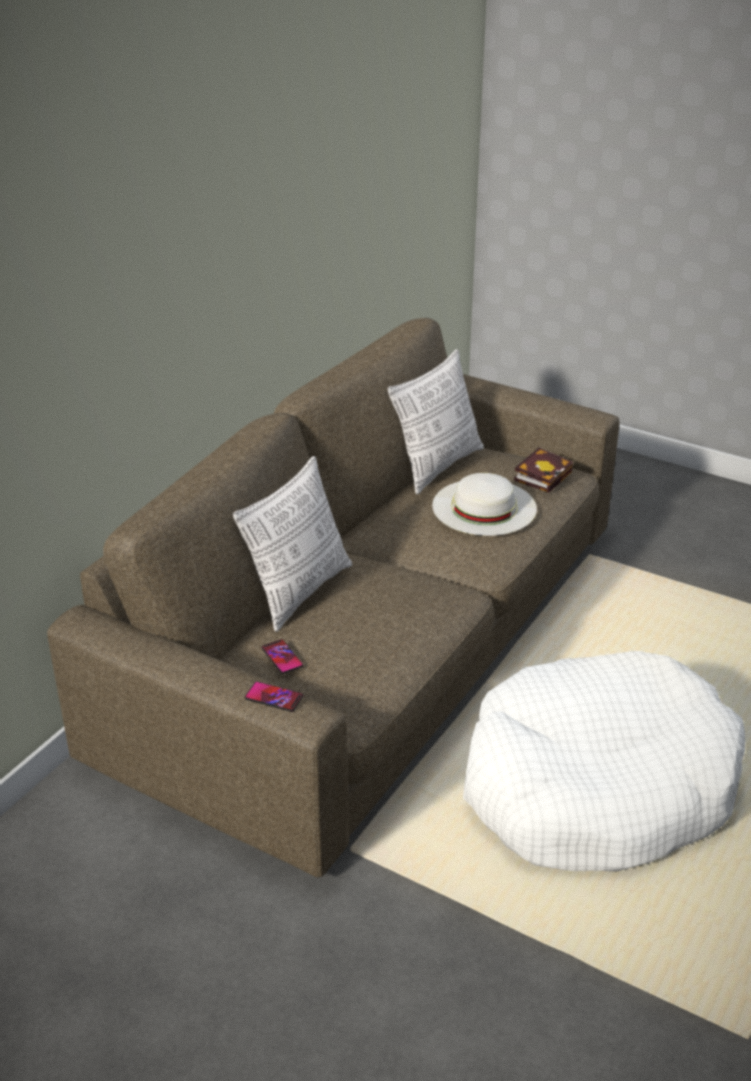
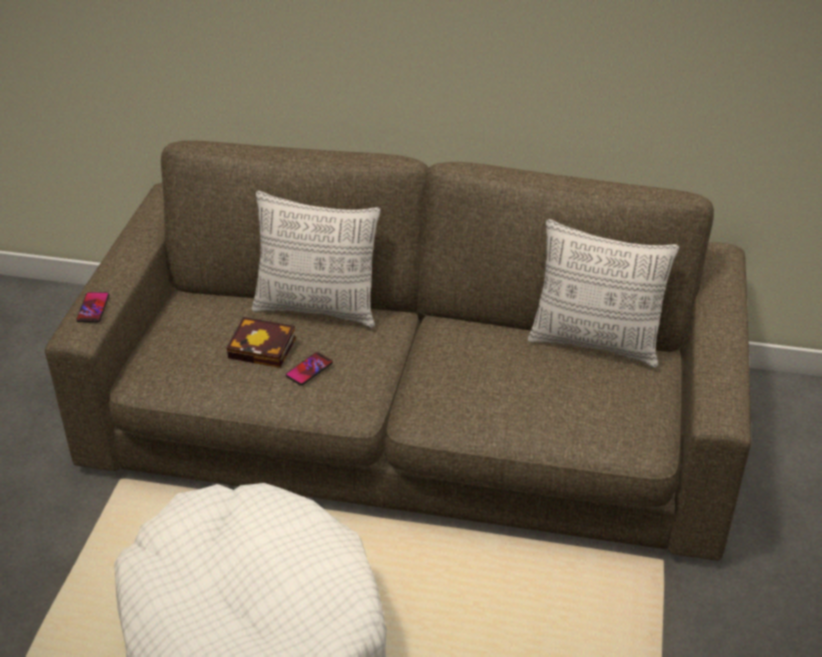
camera: 70 degrees right, 5 degrees up
phone [262,639,303,674] -> phone moved to [286,352,333,385]
white hat [432,473,537,536] -> none
book [514,448,573,493] -> book moved to [227,317,296,368]

